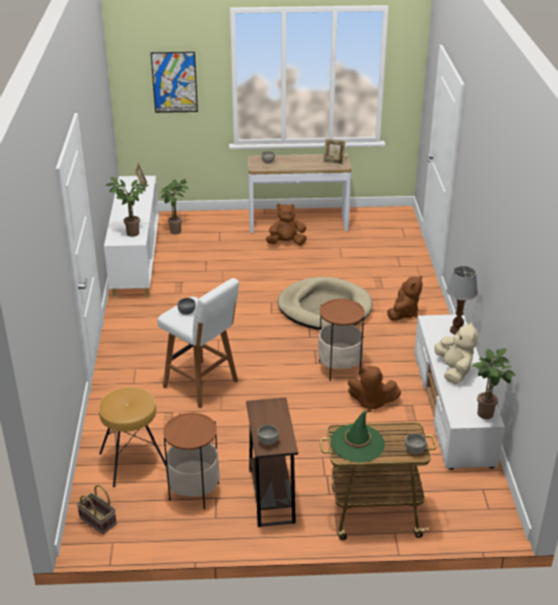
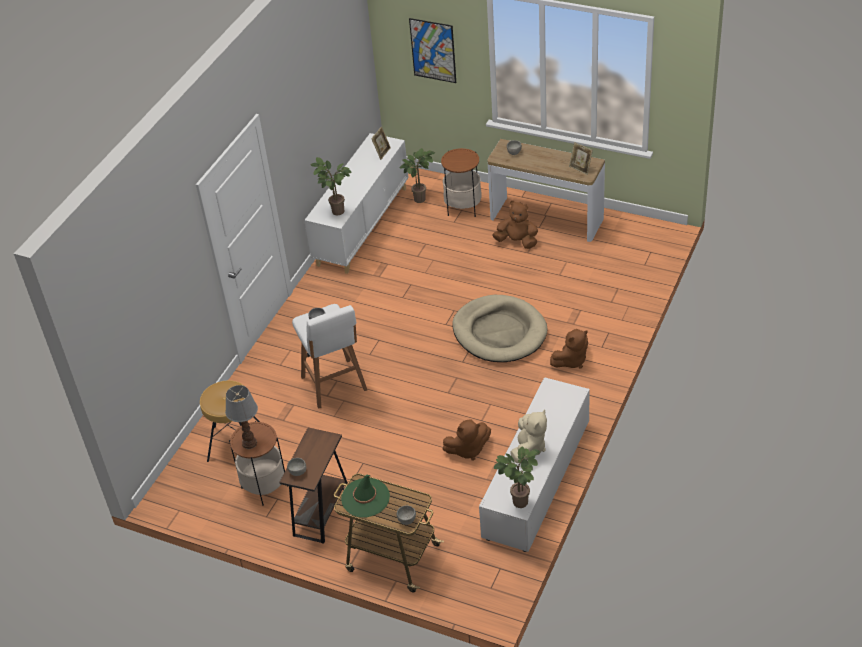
camera: 30 degrees right, 10 degrees up
basket [77,485,117,534] -> none
side table [318,299,365,381] -> side table moved to [441,148,482,217]
brown plush toy [347,366,402,412] -> brown plush toy turned 60 degrees counterclockwise [443,419,491,461]
table lamp [446,266,478,335] -> table lamp moved to [225,385,258,449]

